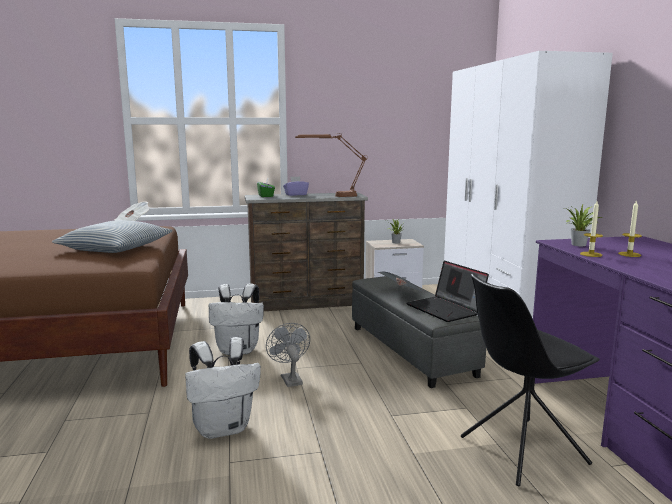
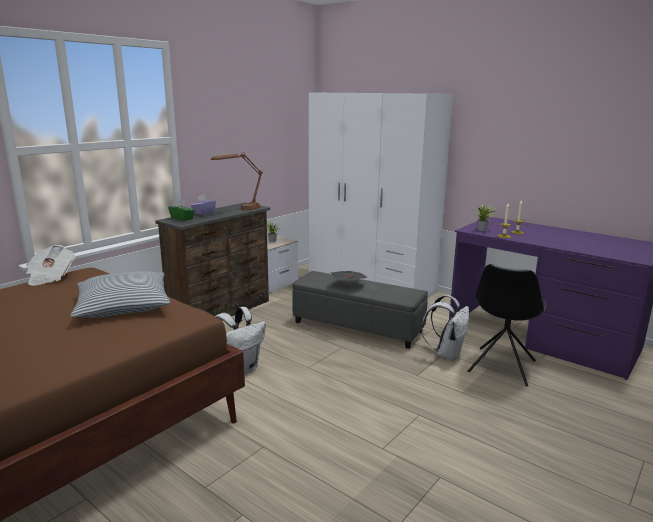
camera: 40 degrees left, 5 degrees up
white backpack [185,337,261,439] -> white backpack moved to [421,295,469,361]
grey fan [266,323,310,387] -> none
laptop [407,261,489,322] -> none

